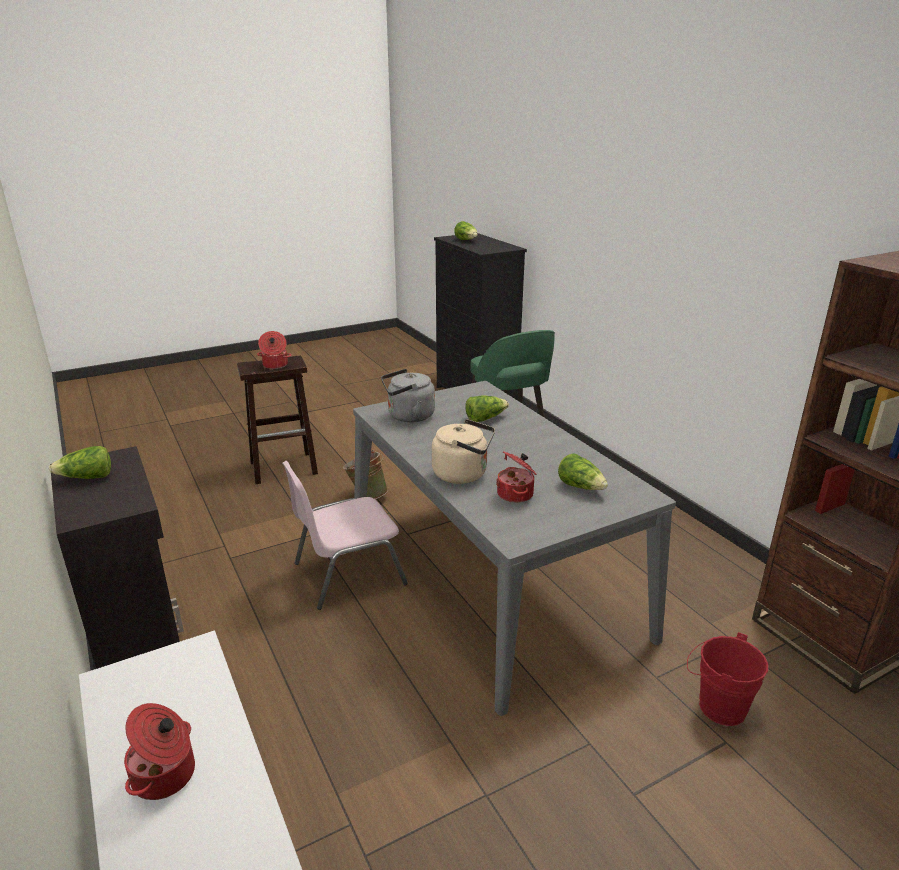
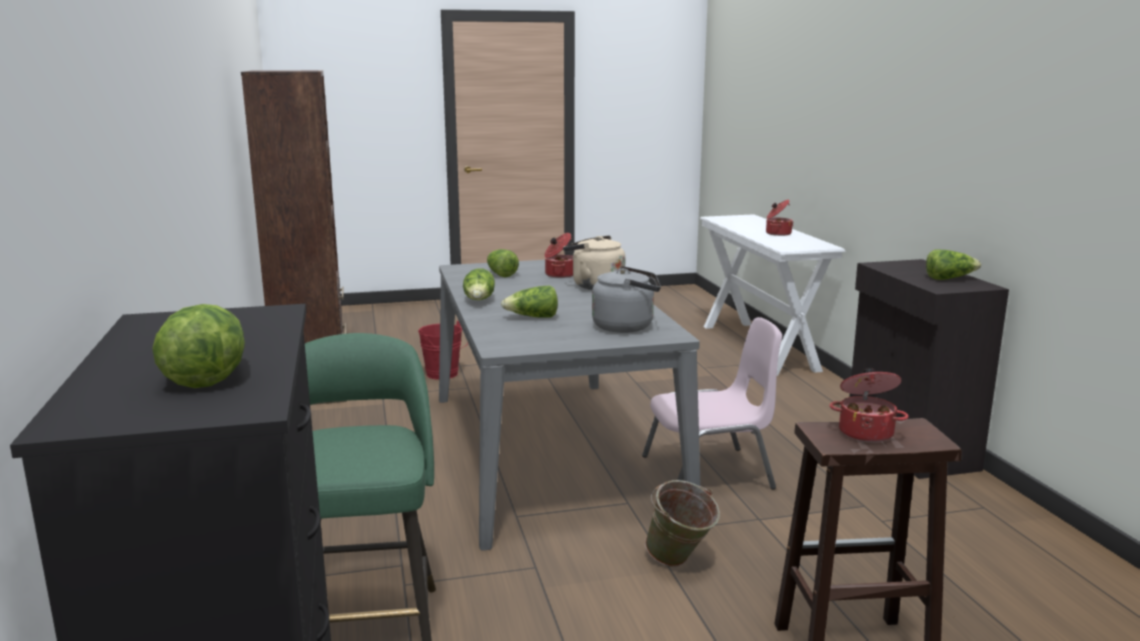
camera: 165 degrees left, 10 degrees down
none -> lettuce [463,268,495,300]

